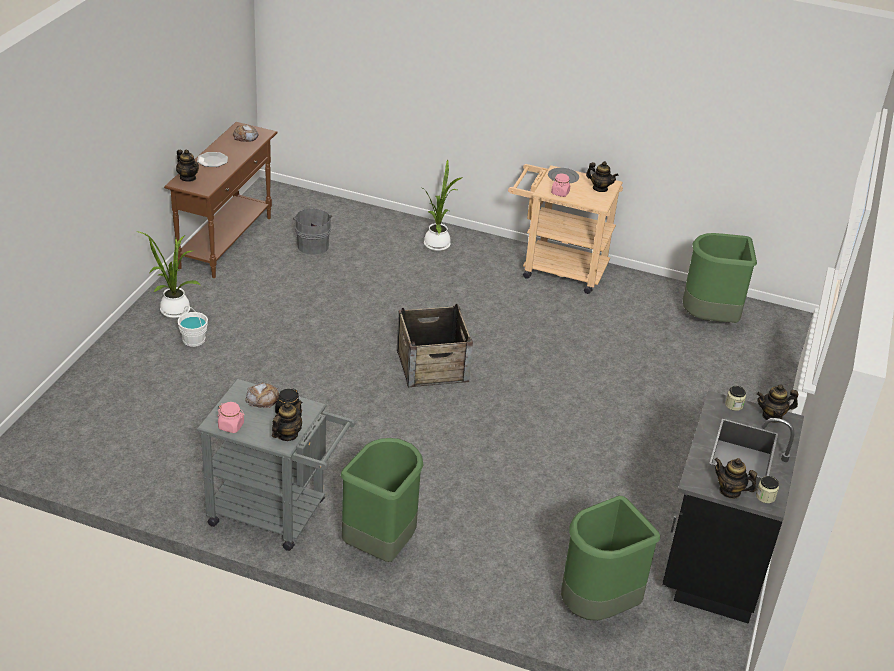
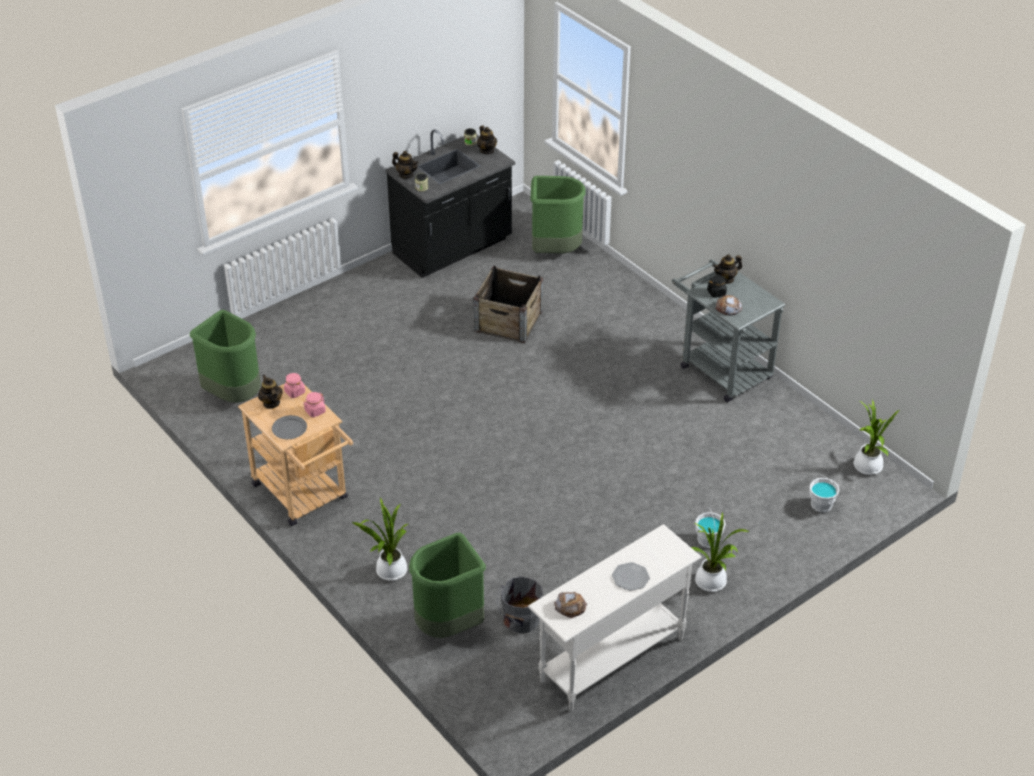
camera: 145 degrees left, 5 degrees up
brown console table [164,122,278,278] -> white console table [528,524,702,711]
teapot [176,149,199,182] -> none
pink jar [217,402,244,433] -> pink jar moved to [284,373,305,398]
green trash can [341,438,424,562] -> green trash can moved to [409,533,486,638]
crate [397,304,473,387] -> crate moved to [474,266,543,343]
none -> white bucket [810,474,839,513]
none -> potted plant [854,400,899,475]

